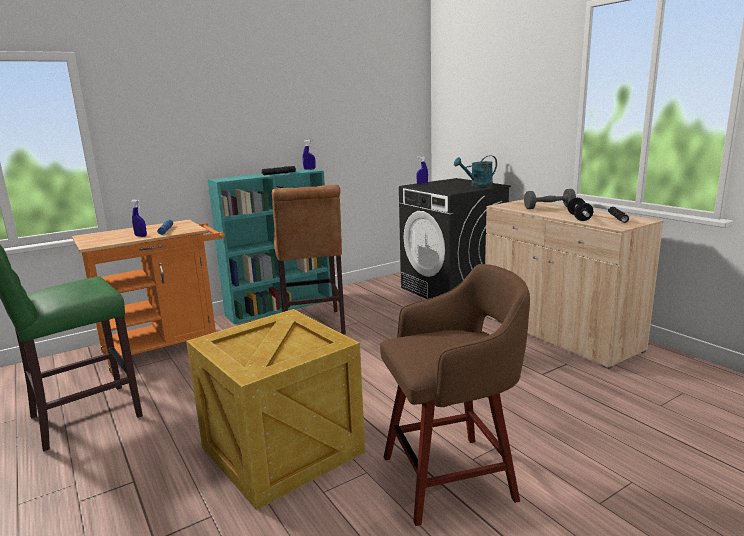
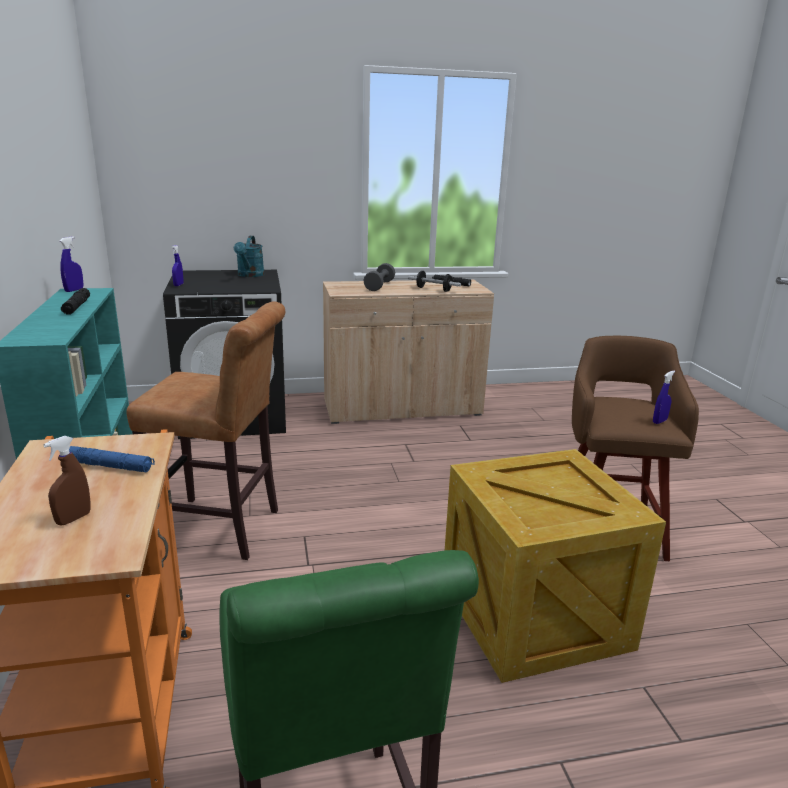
camera: 70 degrees left, 5 degrees up
blue spray bottle [131,200,147,237] -> blue spray bottle moved to [653,371,675,424]
none -> brown spray bottle [43,436,91,525]

